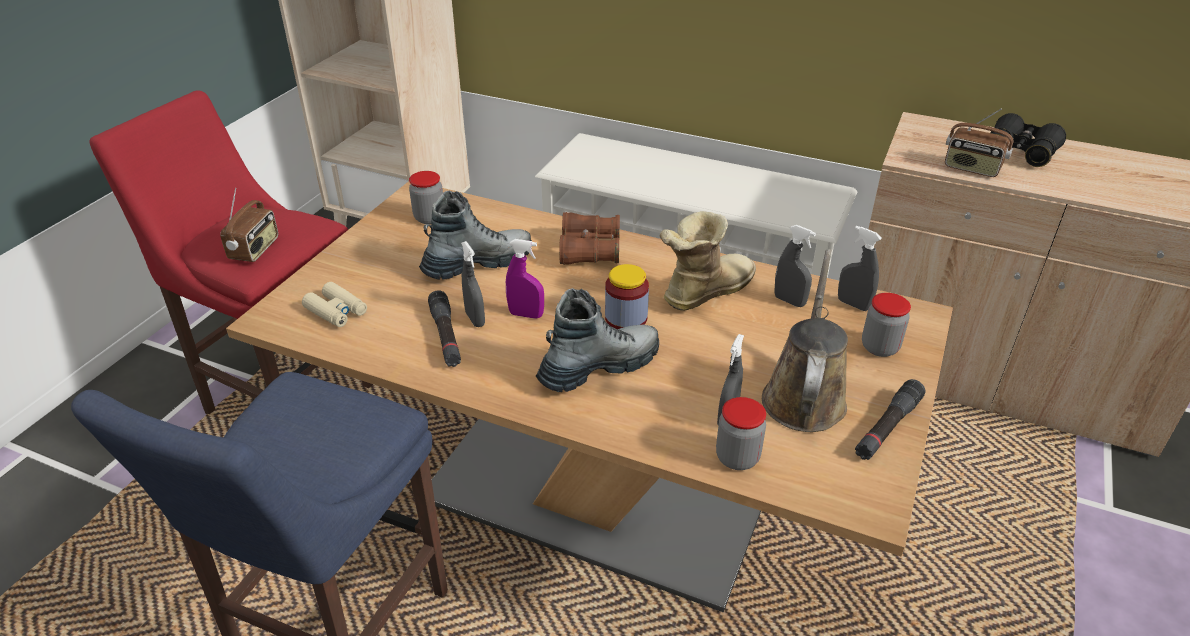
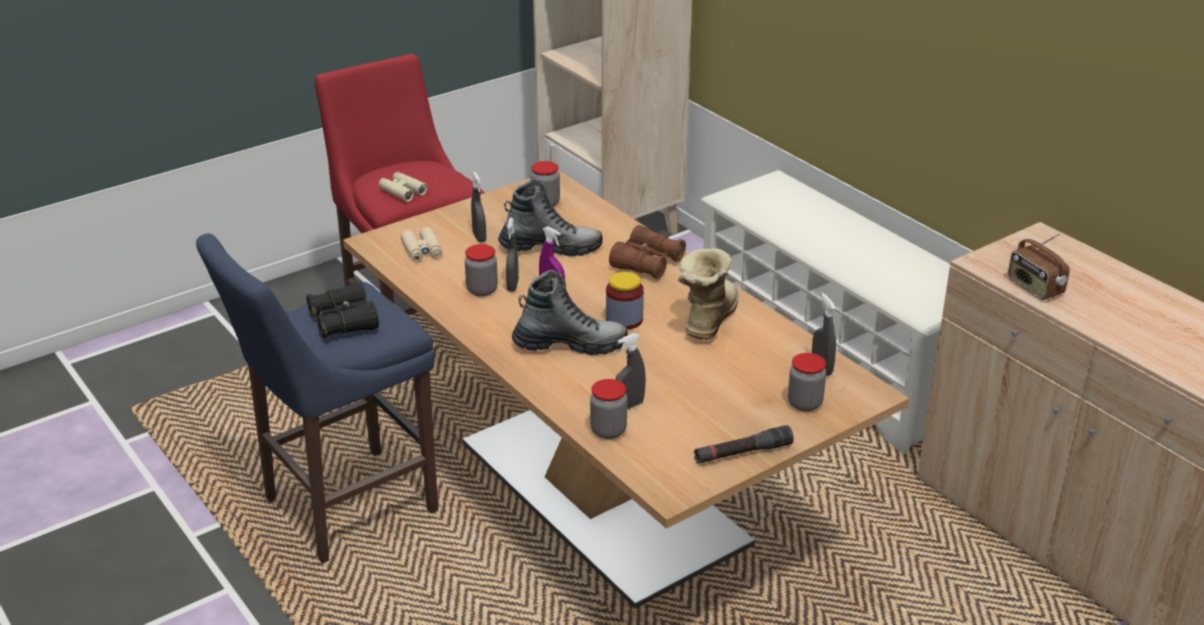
camera: 30 degrees right, 5 degrees down
radio [220,188,278,262] -> beige binoculars [379,172,428,202]
black flashlight [428,290,461,367] -> jar [465,244,498,297]
boot [660,211,756,311] -> boot turned 60 degrees counterclockwise [678,248,739,340]
brown watering can [762,249,848,432] -> none
grey spray bottle [774,225,816,307] -> grey spray bottle moved to [471,172,486,243]
black binoculars [991,113,1066,167] -> black binoculars moved to [306,281,379,339]

